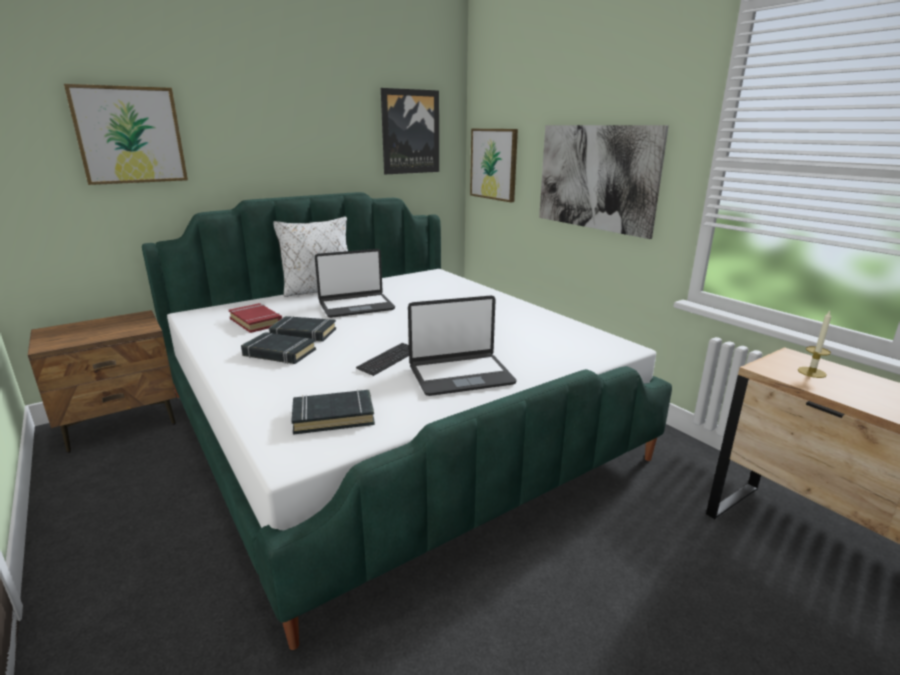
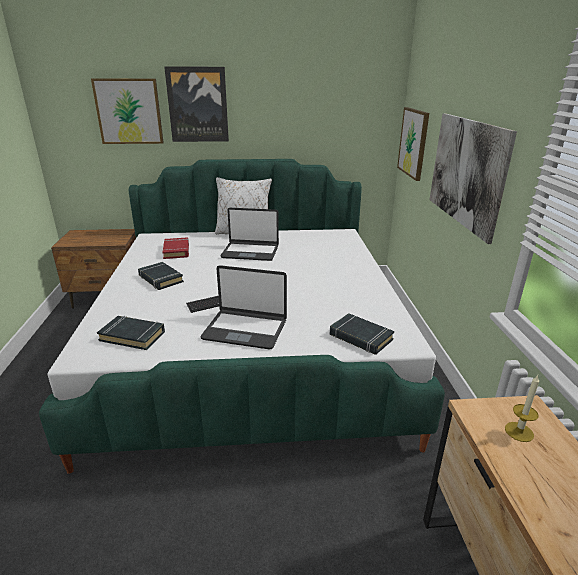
camera: 30 degrees right, 5 degrees up
black book [269,316,336,342] -> black book moved to [330,313,394,355]
picture [381,88,439,174] -> picture moved to [164,66,229,142]

